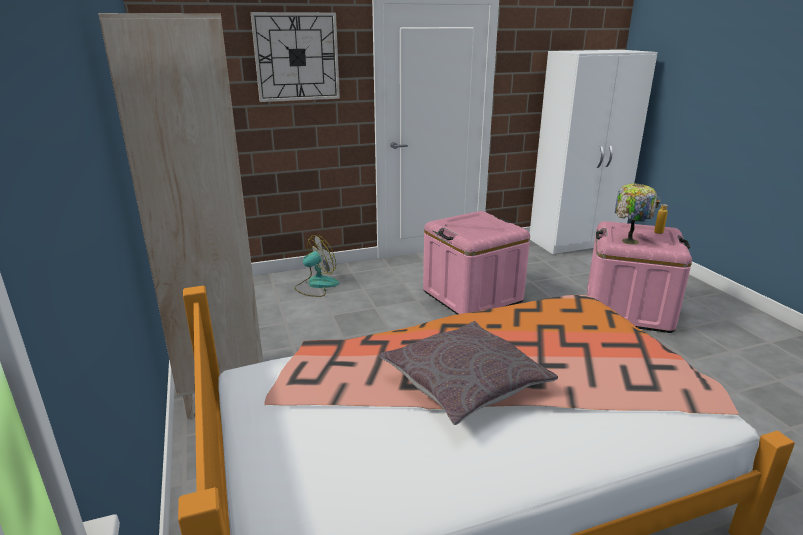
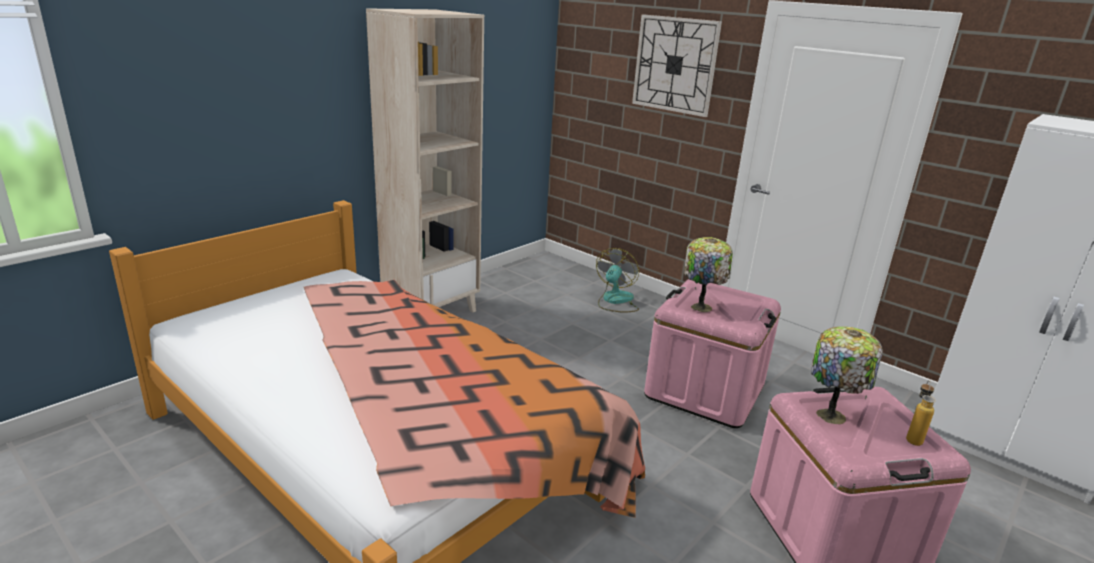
camera: 60 degrees right, 0 degrees up
fan [294,235,339,297] -> fan turned 90 degrees counterclockwise [596,248,639,313]
grey pillow [379,321,558,425] -> none
none -> table lamp [684,237,733,312]

